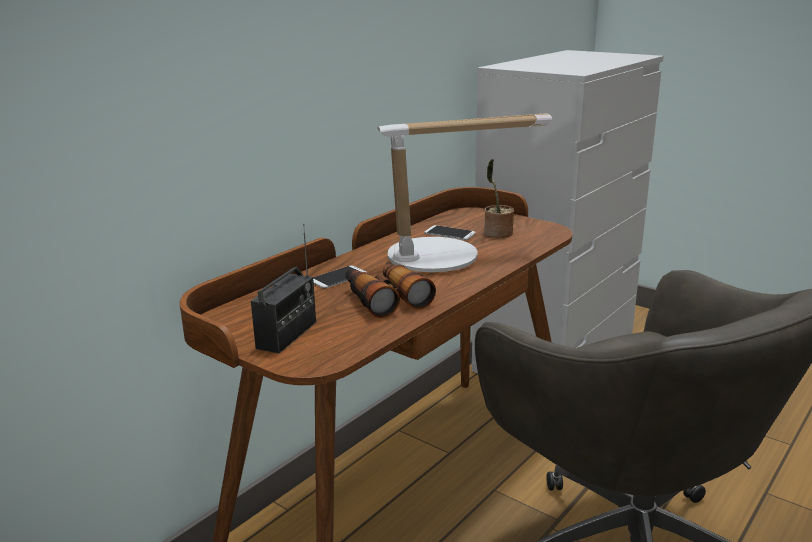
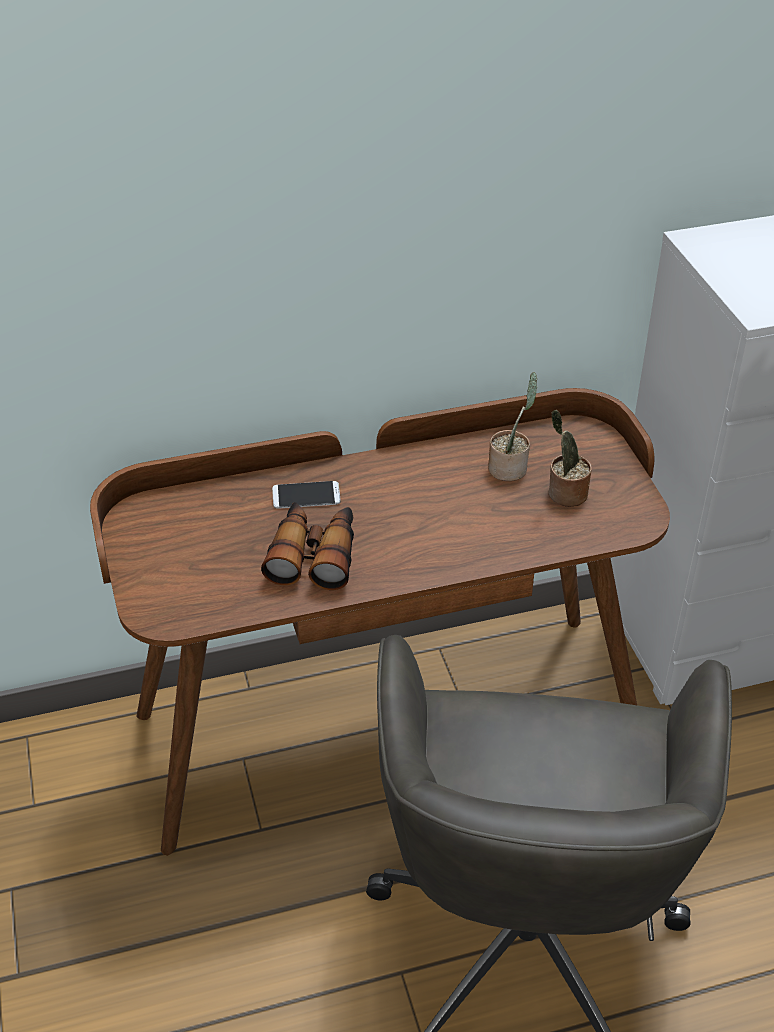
camera: 35 degrees right, 20 degrees up
radio [251,224,316,354] -> none
table lamp [377,113,552,272] -> none
phone [424,225,476,240] -> potted plant [488,372,538,481]

